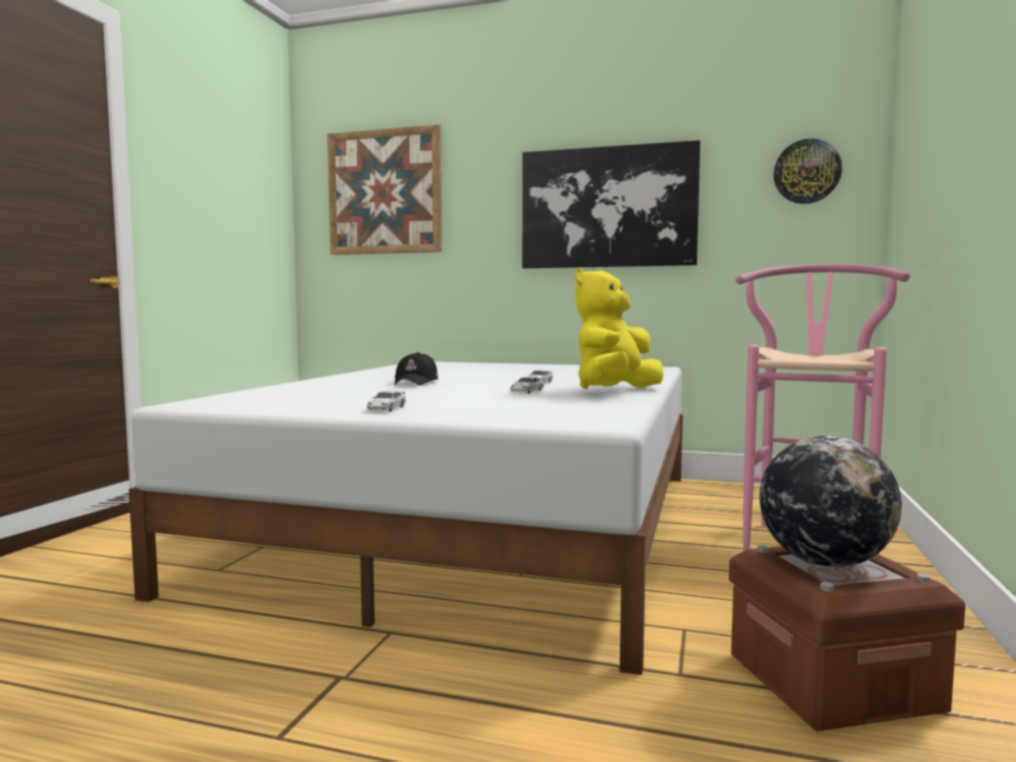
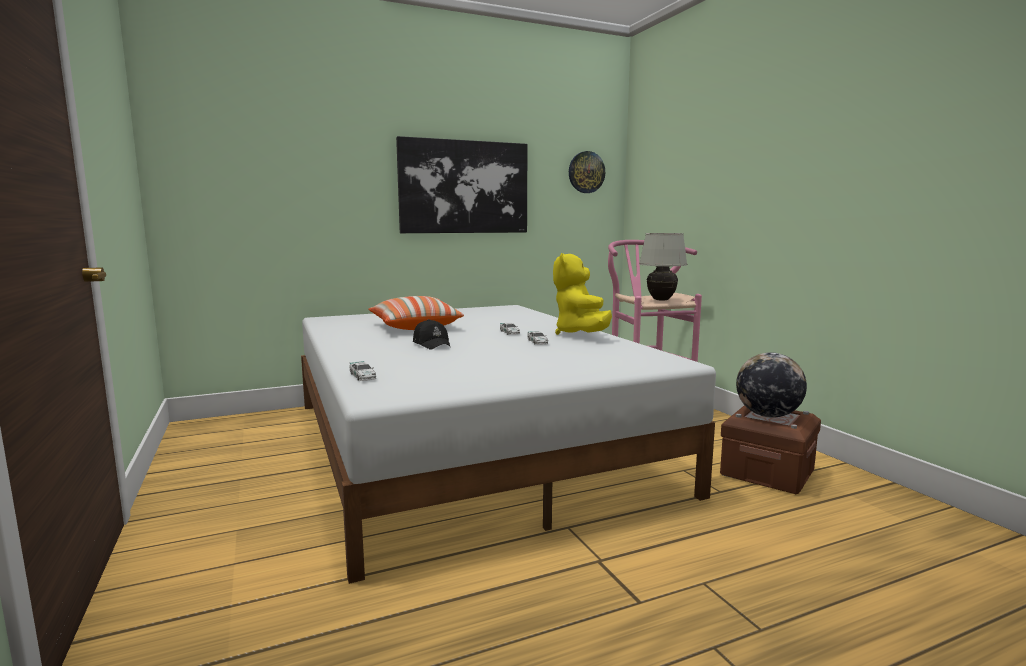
camera: 40 degrees left, 5 degrees up
picture [327,125,442,255] -> none
toy car [367,391,406,411] -> toy car moved to [350,361,376,381]
none -> pillow [368,296,464,330]
none -> white table lamp [639,233,687,300]

